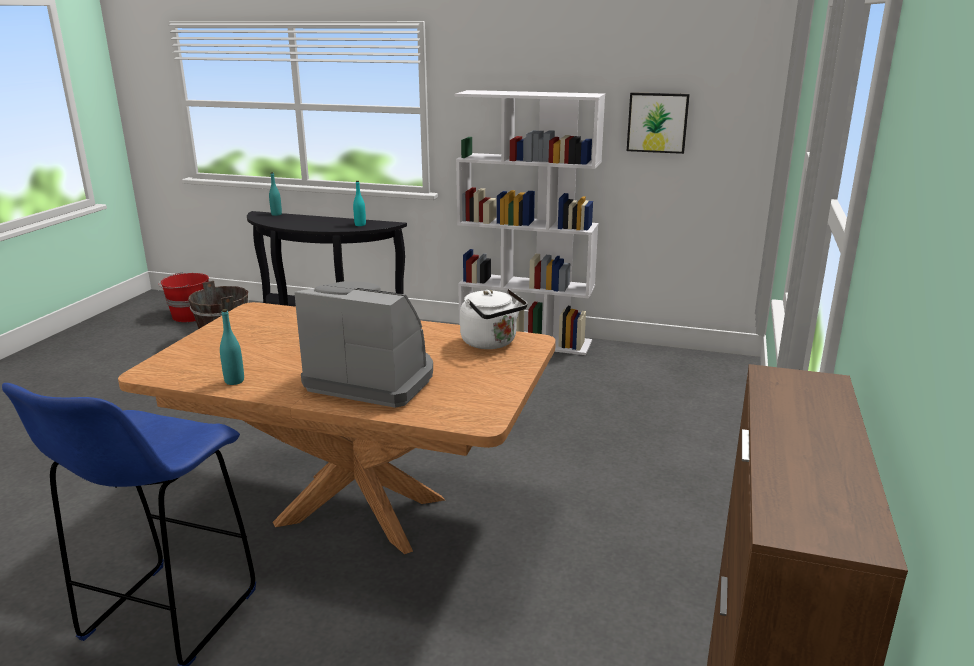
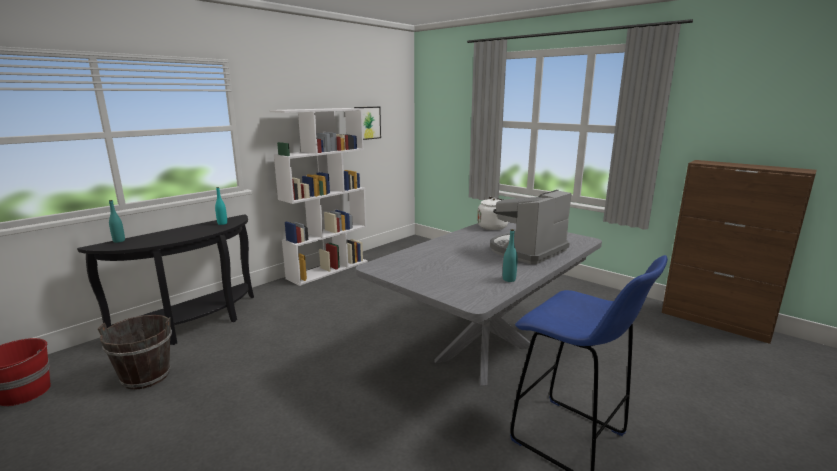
camera: 65 degrees left, 5 degrees down
brown dining table [118,302,556,554] -> grey dining table [356,222,602,386]

